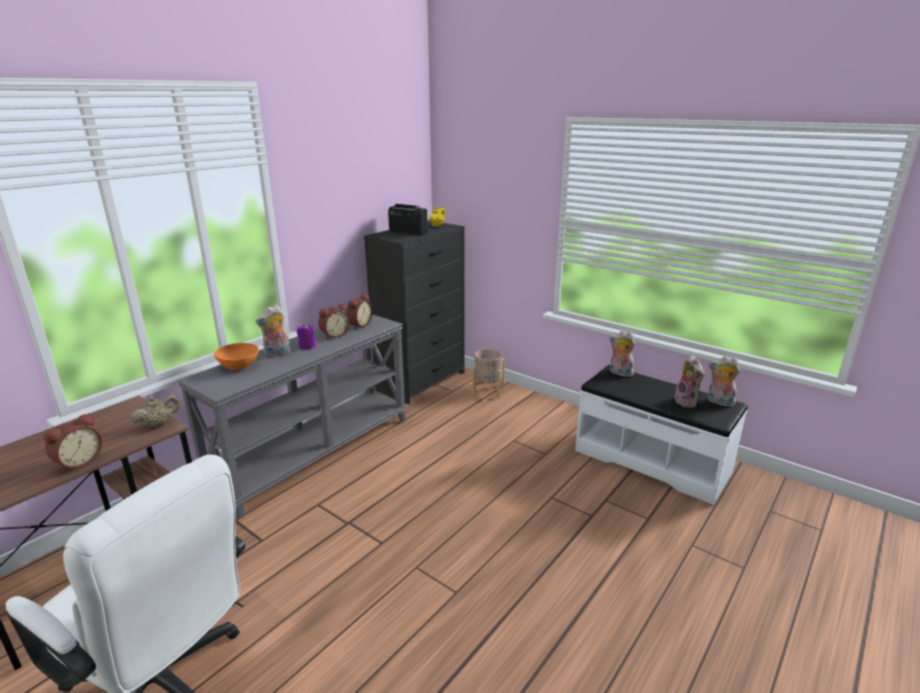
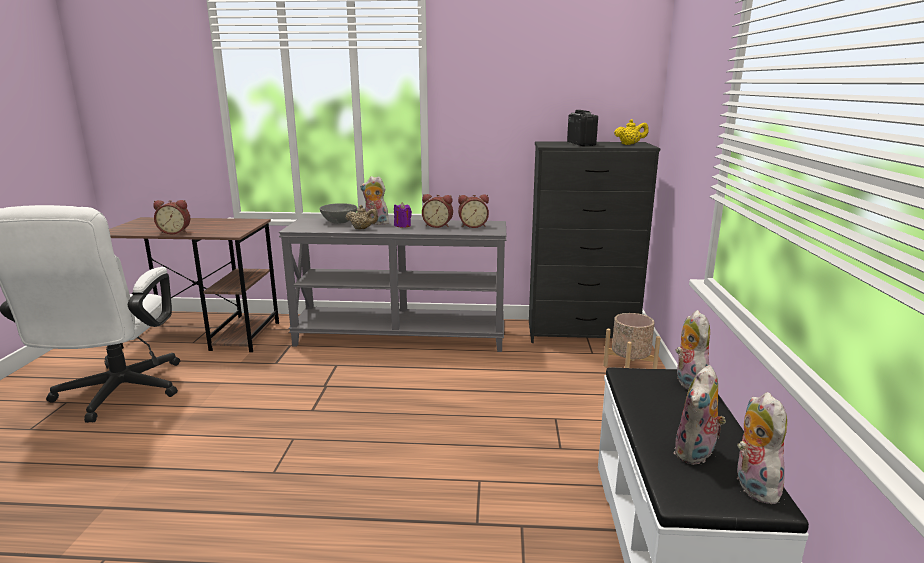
camera: 55 degrees right, 5 degrees down
beige teapot [131,395,180,428] -> beige teapot moved to [345,205,378,229]
orange bowl [214,343,258,370] -> grey bowl [319,203,357,224]

